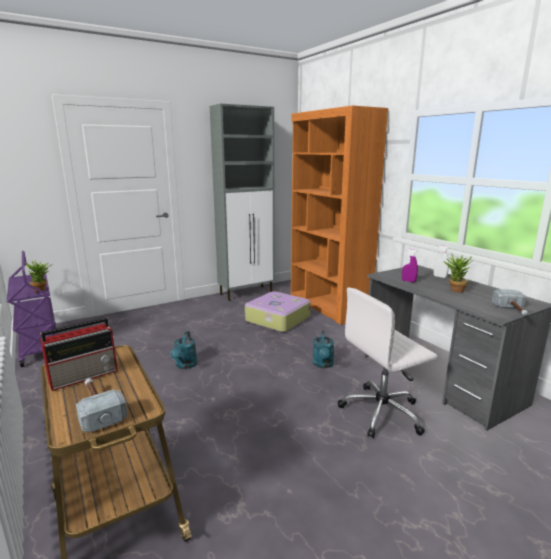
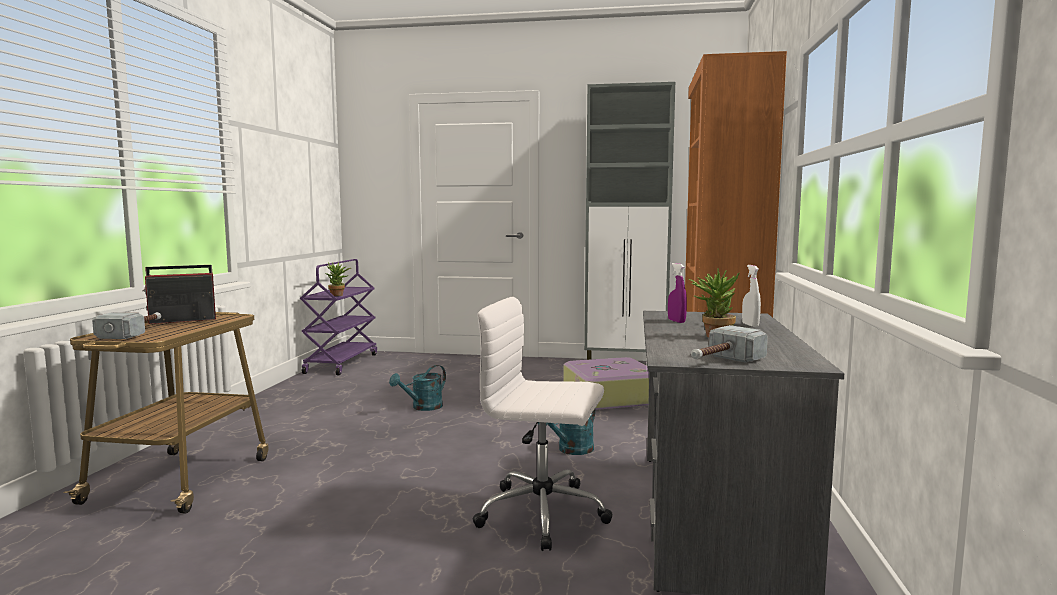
camera: 40 degrees right, 10 degrees down
radio [40,318,118,391] -> radio turned 150 degrees clockwise [142,265,216,324]

